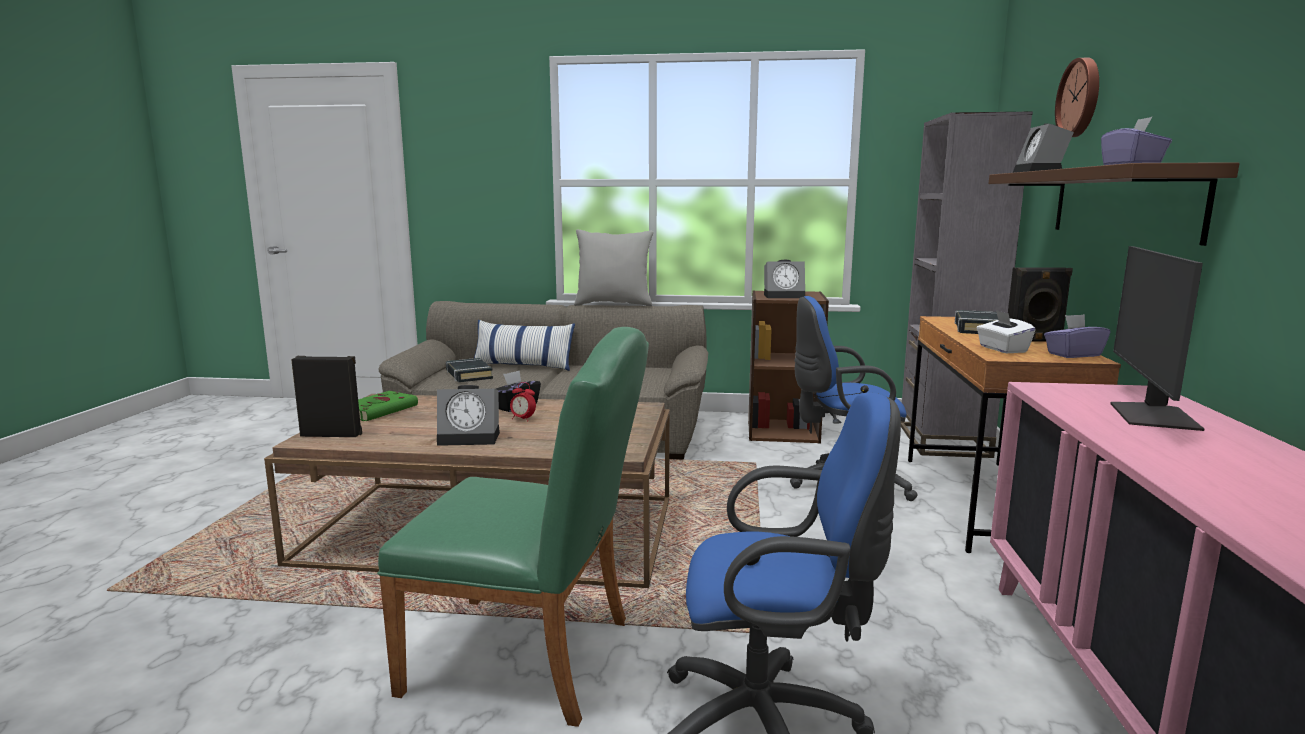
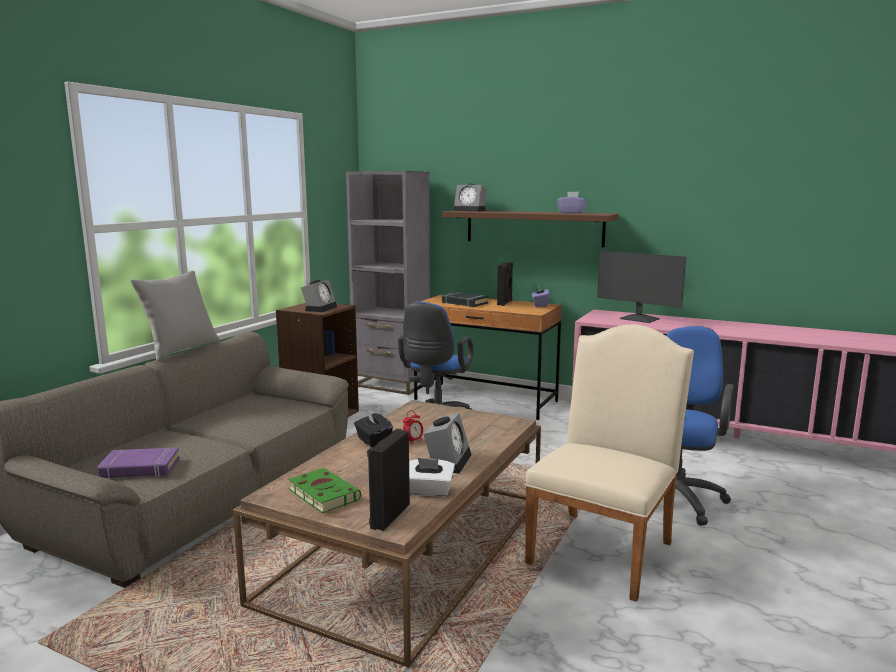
camera: 70 degrees left, 0 degrees up
green chair [377,327,649,727] -> beige chair [525,325,694,602]
black book [446,358,493,382] -> purple book [97,447,180,479]
pillow [474,320,575,371] -> none
white tissue box [977,310,1036,353] -> white tissue box moved to [409,458,455,497]
wall clock [1055,58,1099,137] -> none

